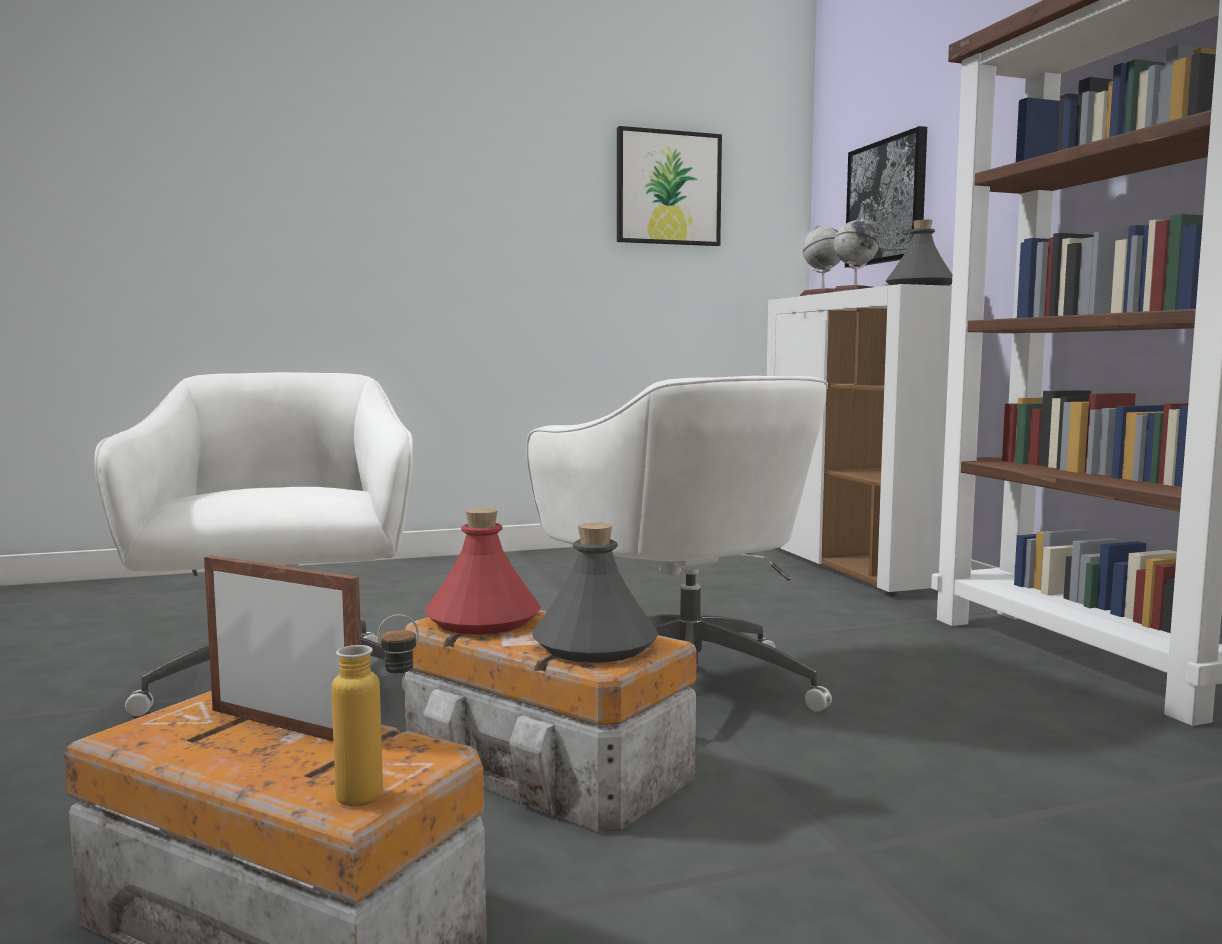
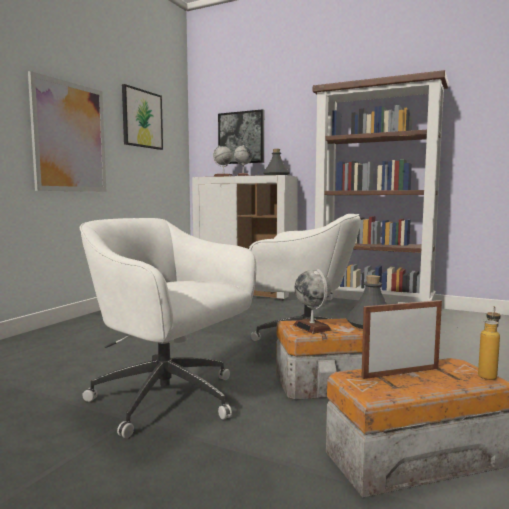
camera: 45 degrees left, 0 degrees up
red bottle [425,508,541,634] -> globe [293,269,331,334]
none -> picture [28,71,106,192]

